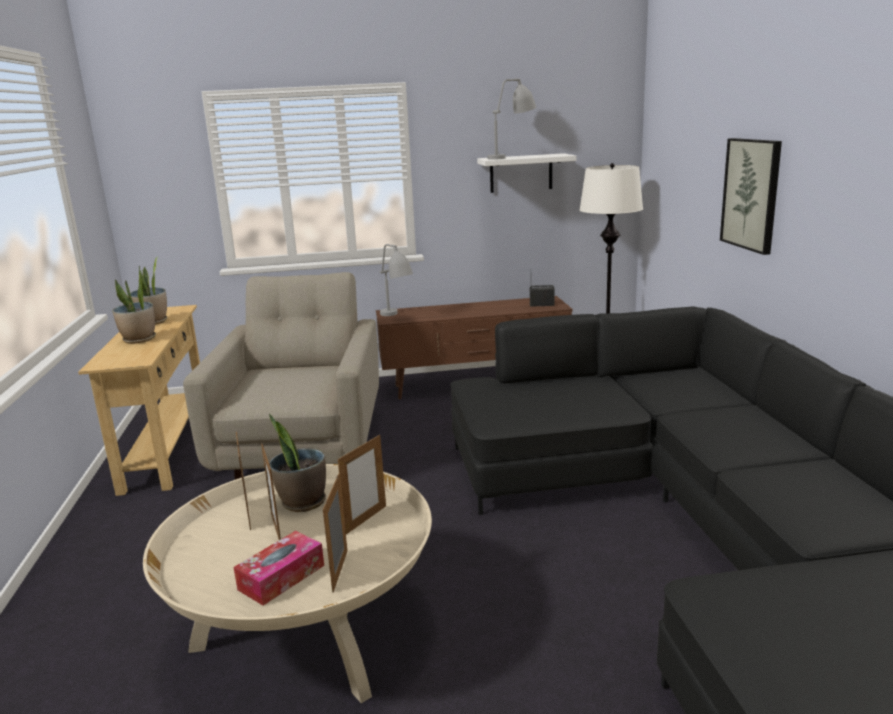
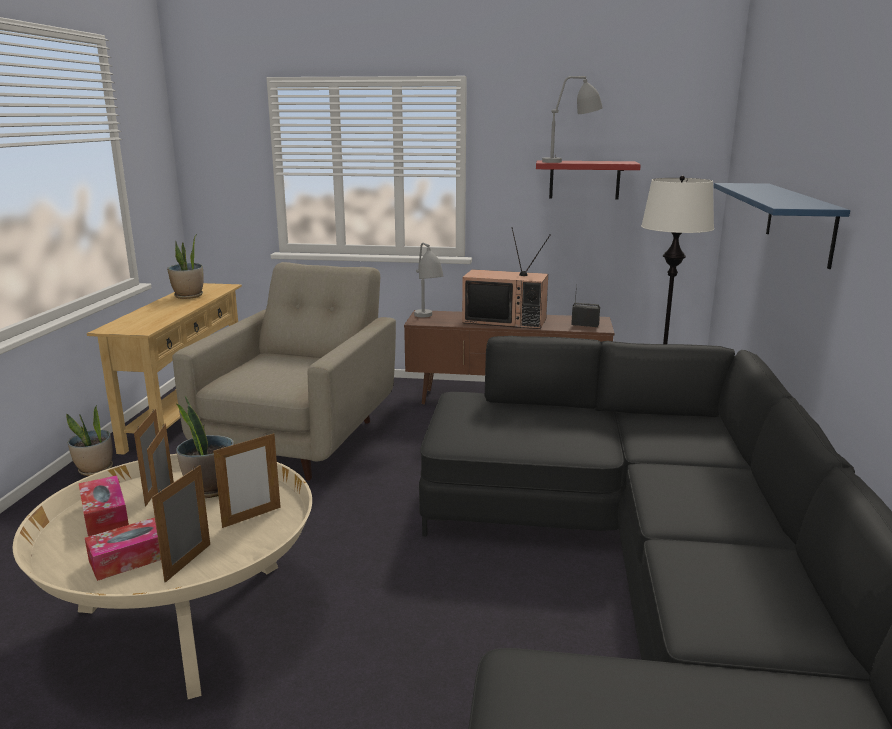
camera: 15 degrees right, 0 degrees up
potted plant [112,271,156,344] -> potted plant moved to [66,405,113,476]
white shelf [477,153,577,193] -> red shelf [536,161,641,200]
picture [720,138,782,255] -> blue shelf [714,183,850,269]
none -> tissue box [78,475,129,536]
none -> television [462,227,551,329]

